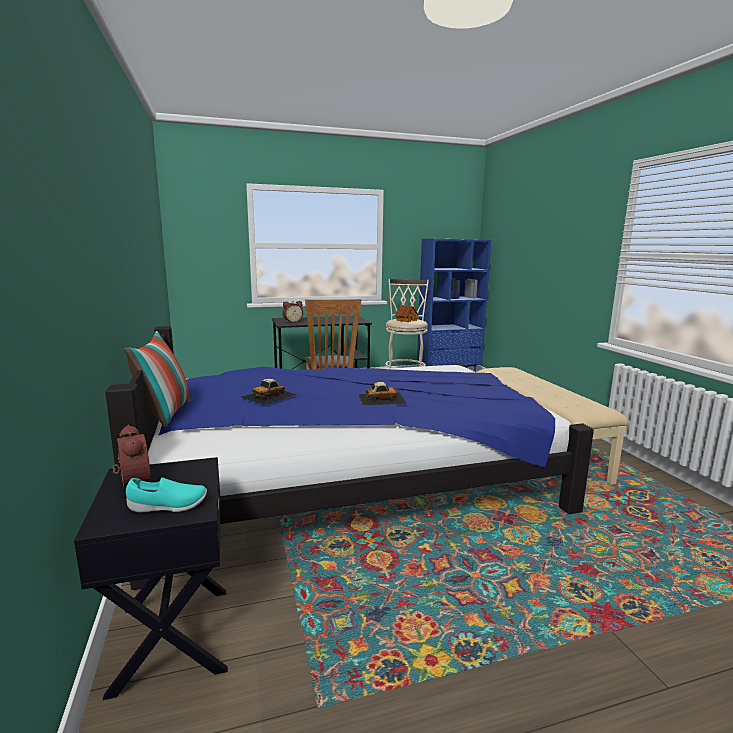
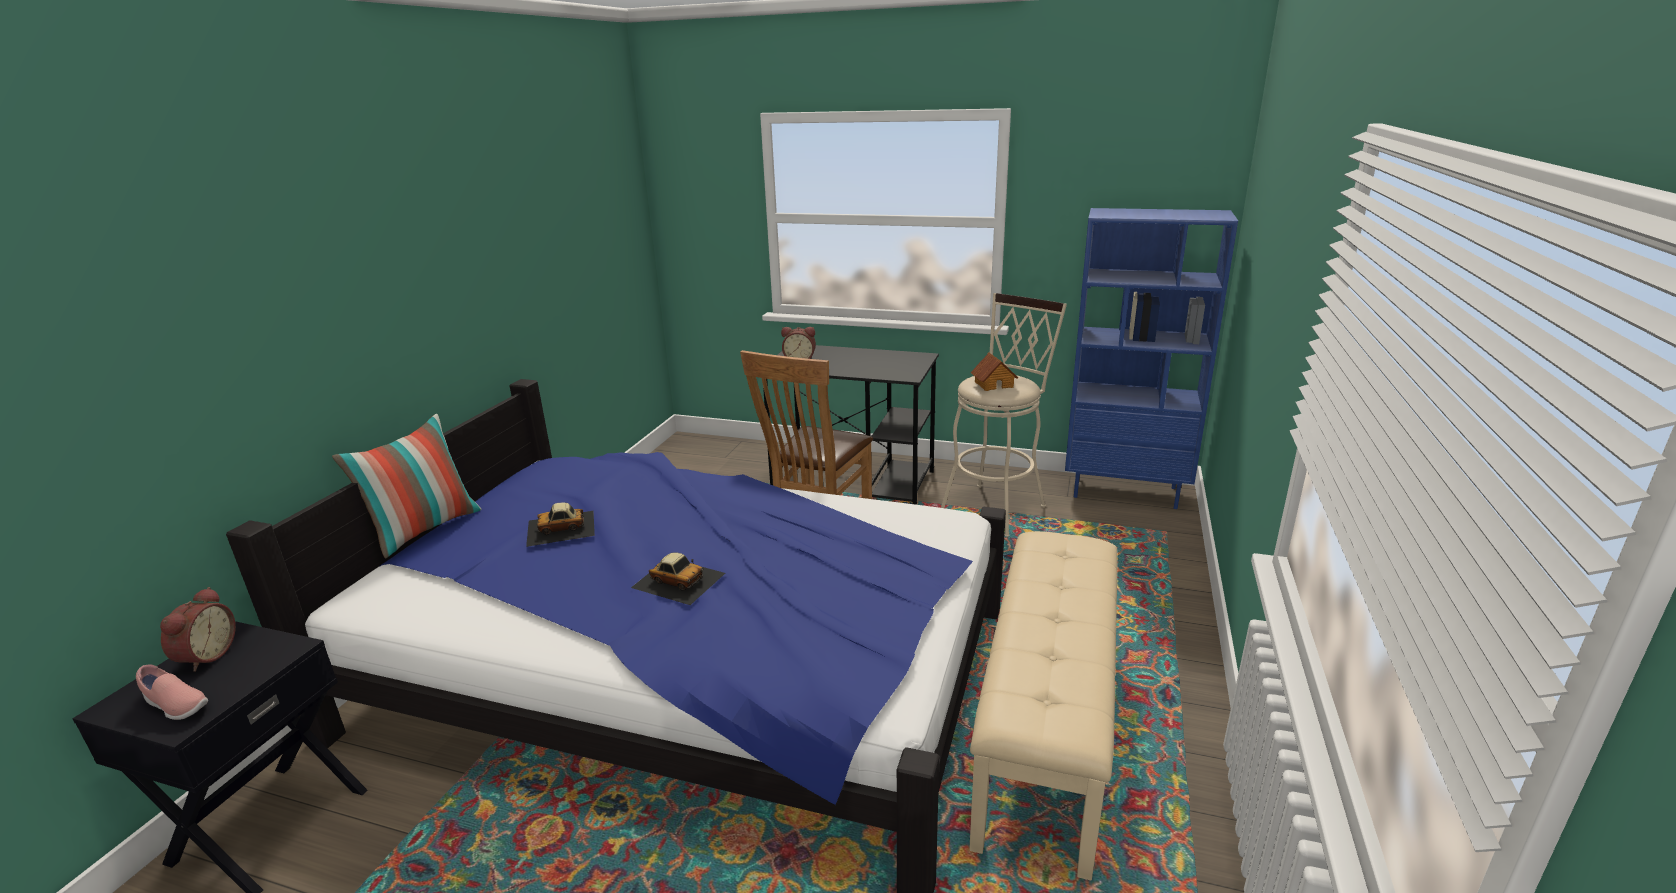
camera: 35 degrees right, 10 degrees up
turquoise shoe [126,477,207,512] -> pink shoe [136,664,208,720]

